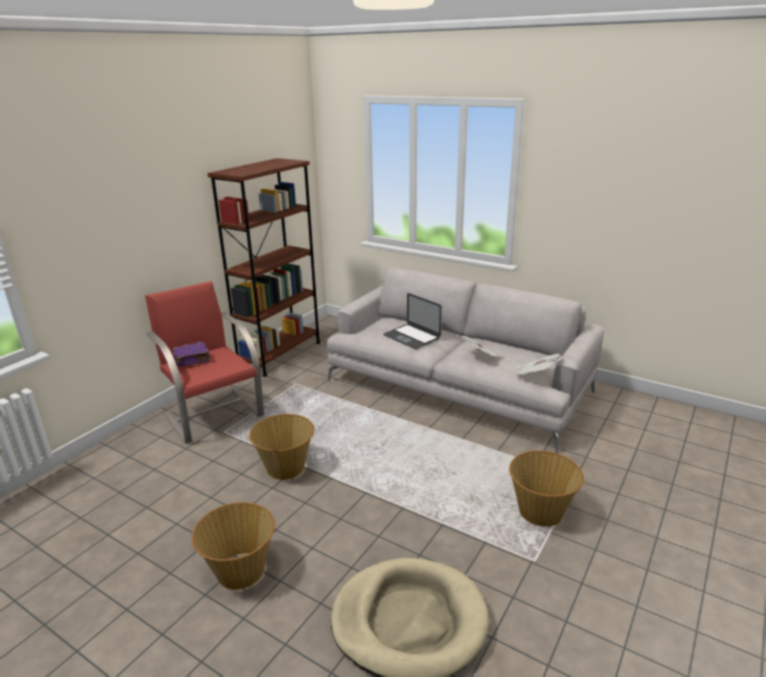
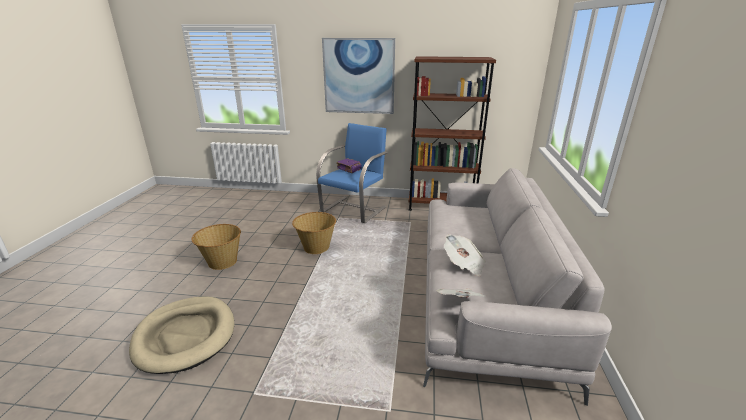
camera: 65 degrees right, 0 degrees up
red armchair [145,281,264,444] -> blue armchair [316,123,388,223]
laptop [383,293,442,349] -> none
basket [509,450,584,527] -> none
none -> picture [322,38,395,114]

